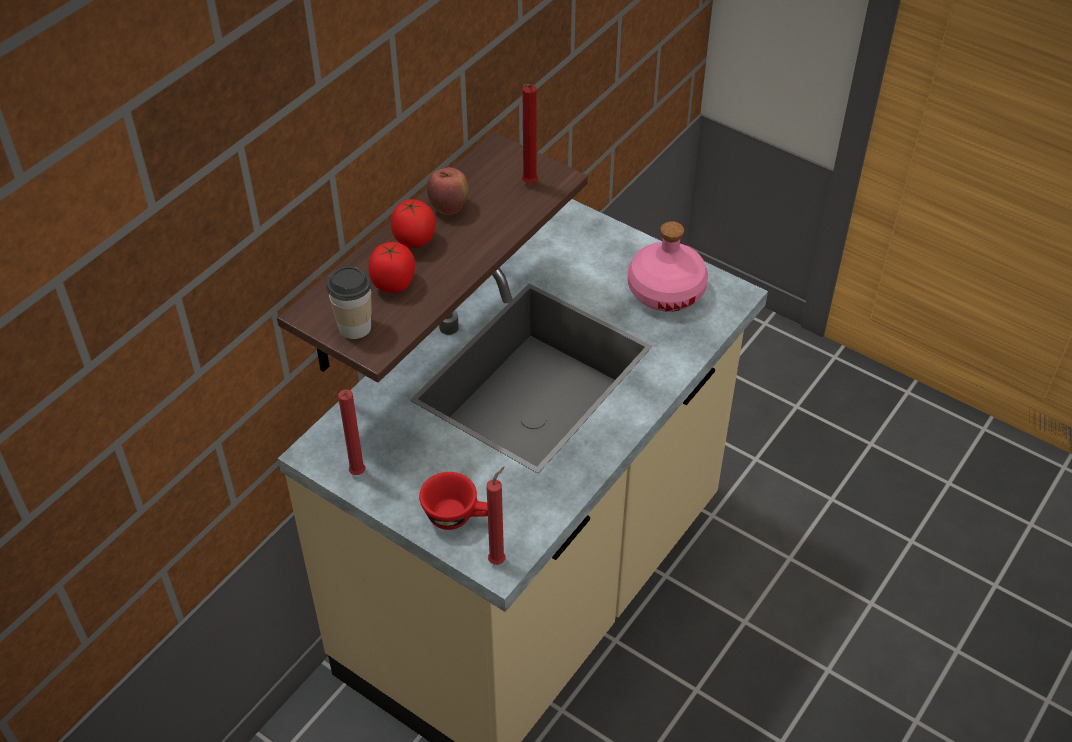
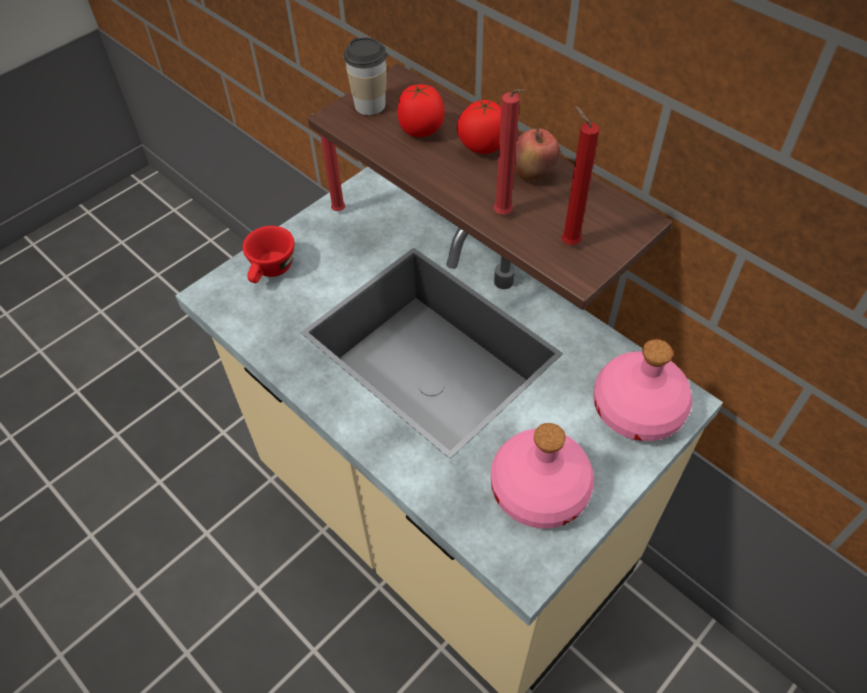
camera: 100 degrees right, 5 degrees up
red candle [487,466,506,565] -> red candle moved to [494,89,526,215]
none -> pink bottle [593,339,692,441]

